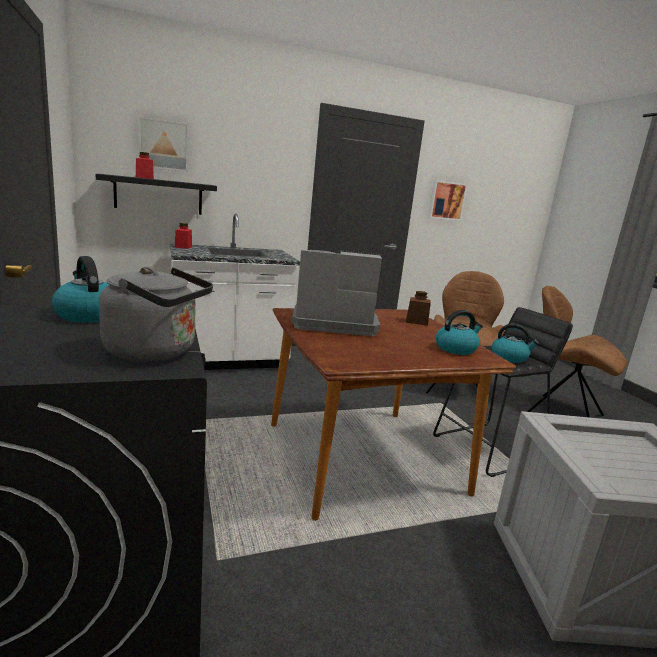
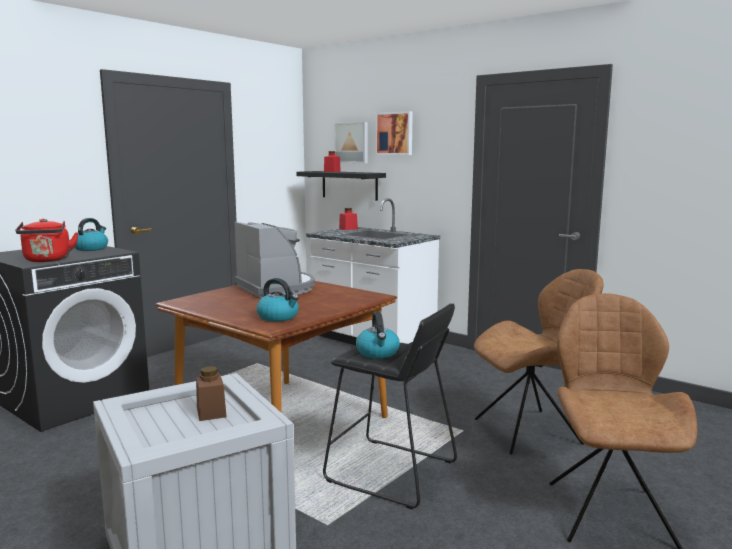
camera: 60 degrees right, 5 degrees down
grey kettle [99,267,213,362] -> red kettle [16,219,79,262]
brown jar [406,291,431,326] -> brown jar moved to [196,366,227,421]
picture [428,180,468,221] -> picture moved to [375,111,413,155]

